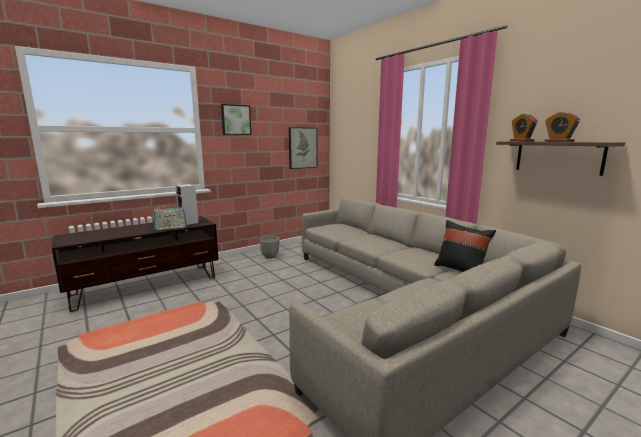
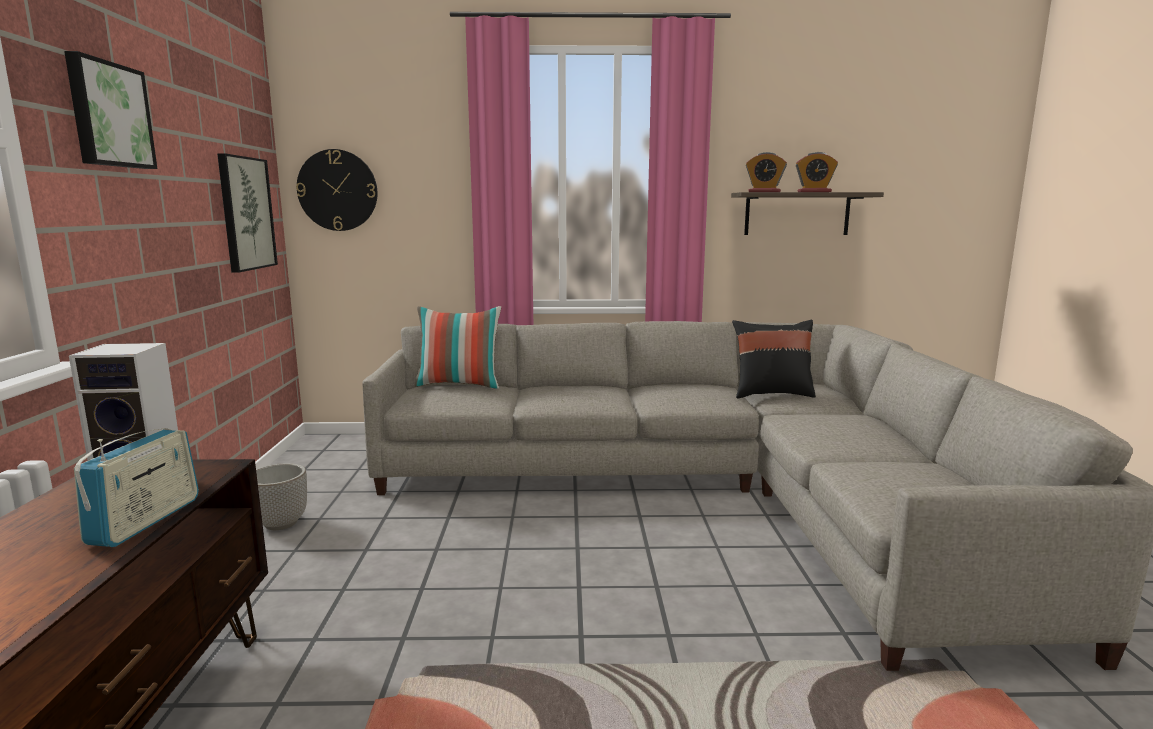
camera: 55 degrees left, 0 degrees up
none -> wall clock [296,149,377,231]
none -> pillow [415,306,501,389]

